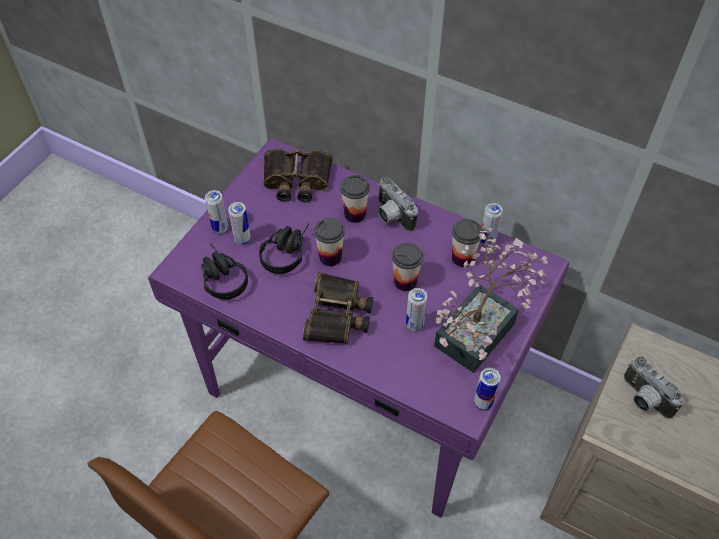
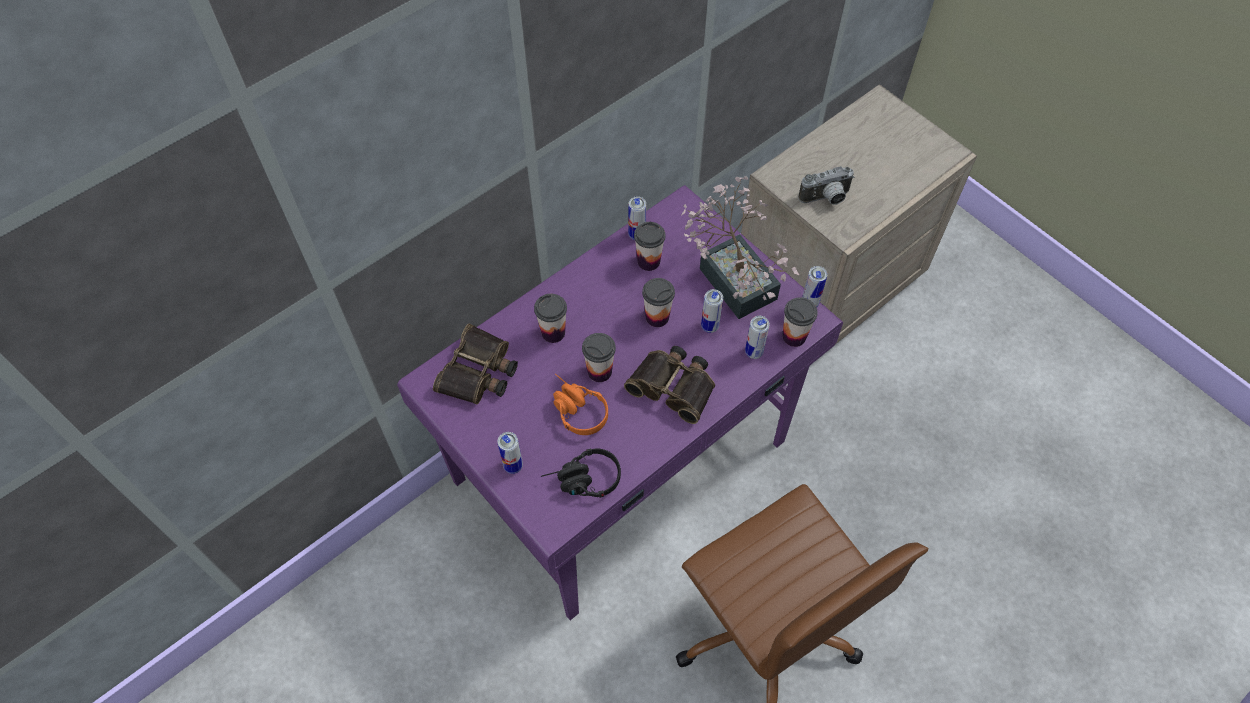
camera: 70 degrees left, 5 degrees up
can [228,202,251,245] -> can moved to [745,316,770,359]
black headphones [259,223,310,274] -> orange headphones [553,374,608,435]
camera [378,176,418,231] -> none
none -> cup [782,297,818,347]

